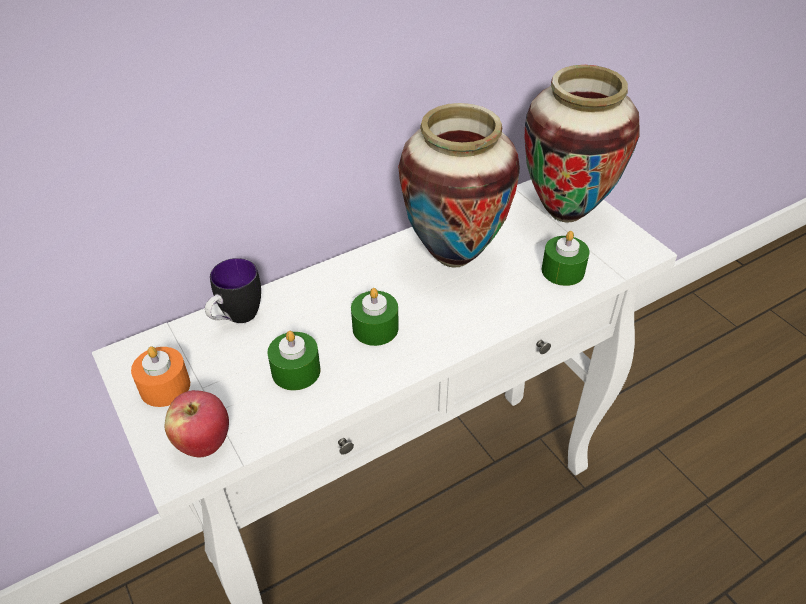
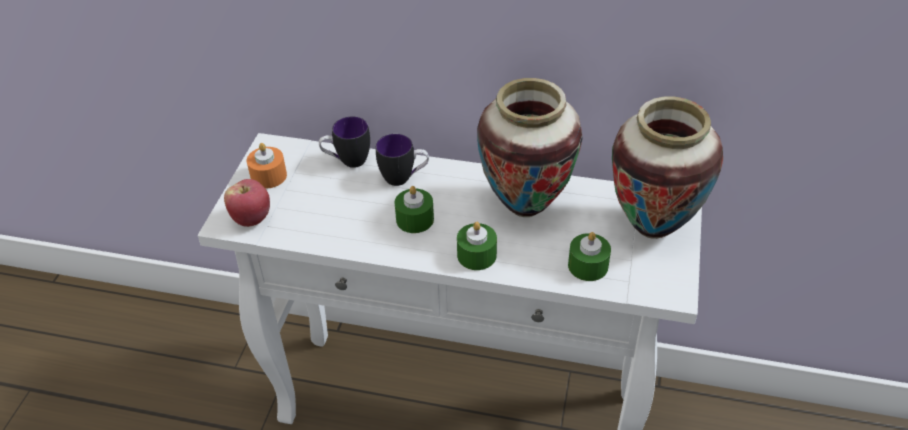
camera: 45 degrees right, 0 degrees up
green candle [267,331,320,390] -> green candle moved to [457,222,497,270]
none -> mug [376,134,429,186]

